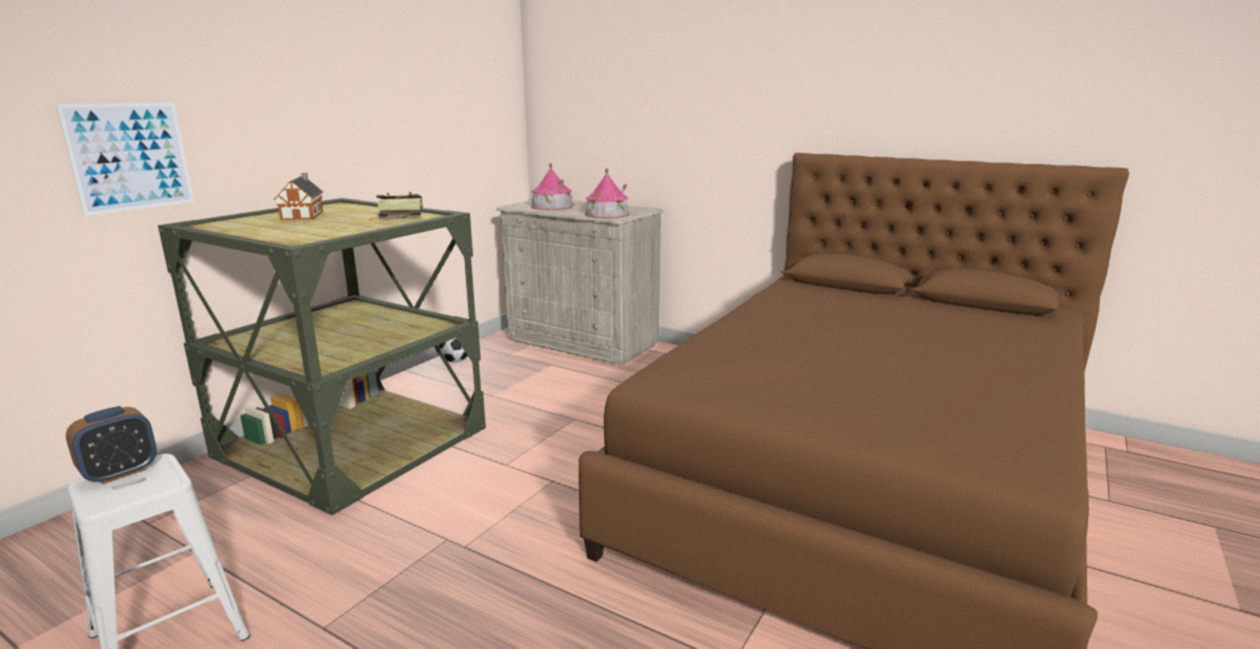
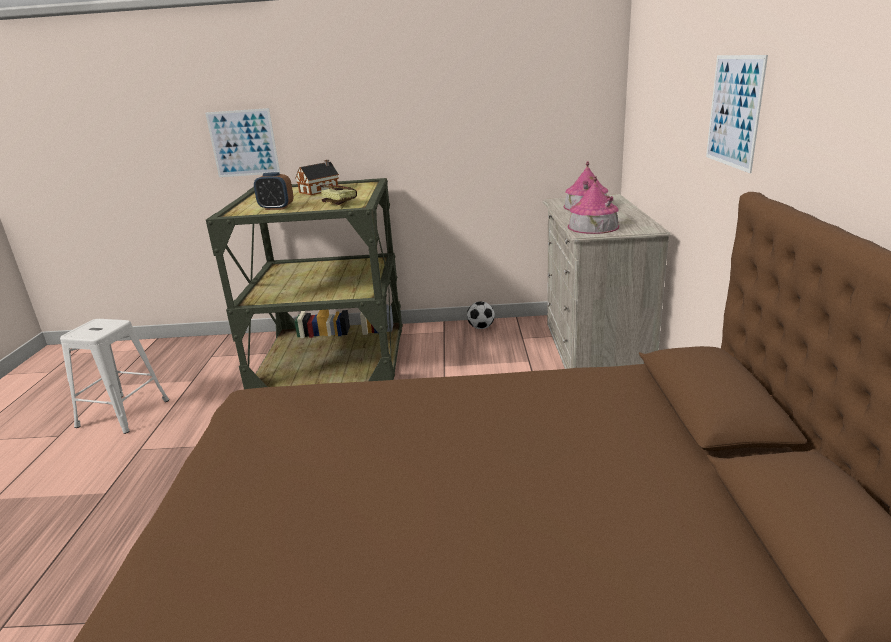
camera: 60 degrees right, 5 degrees up
alarm clock [66,406,157,484] -> alarm clock moved to [254,172,293,210]
none -> picture [706,55,768,173]

